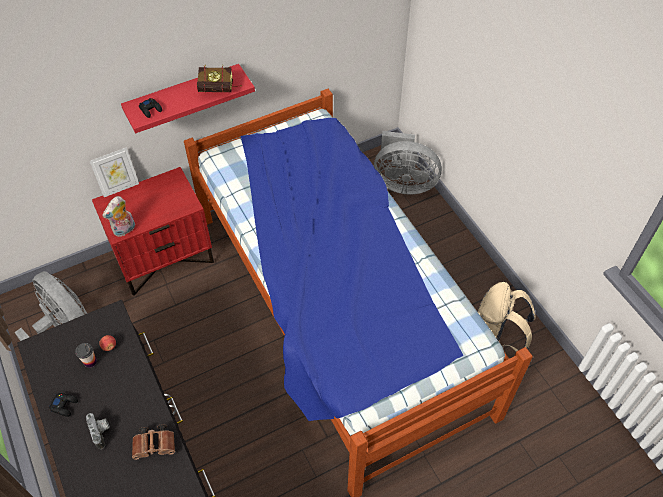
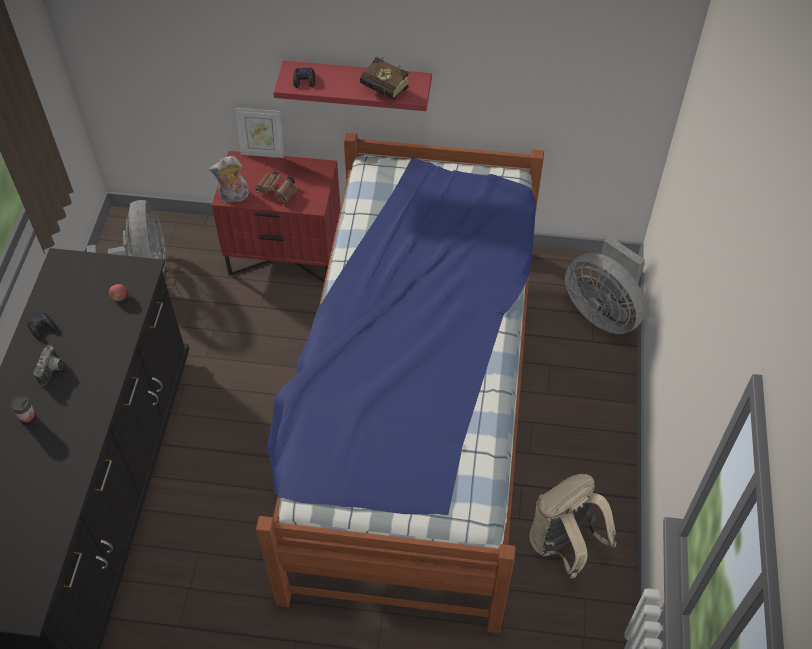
camera: 35 degrees right, 0 degrees up
cup [75,343,97,368] -> cup moved to [10,396,37,426]
brown binoculars [132,424,175,460] -> brown binoculars moved to [255,171,297,202]

